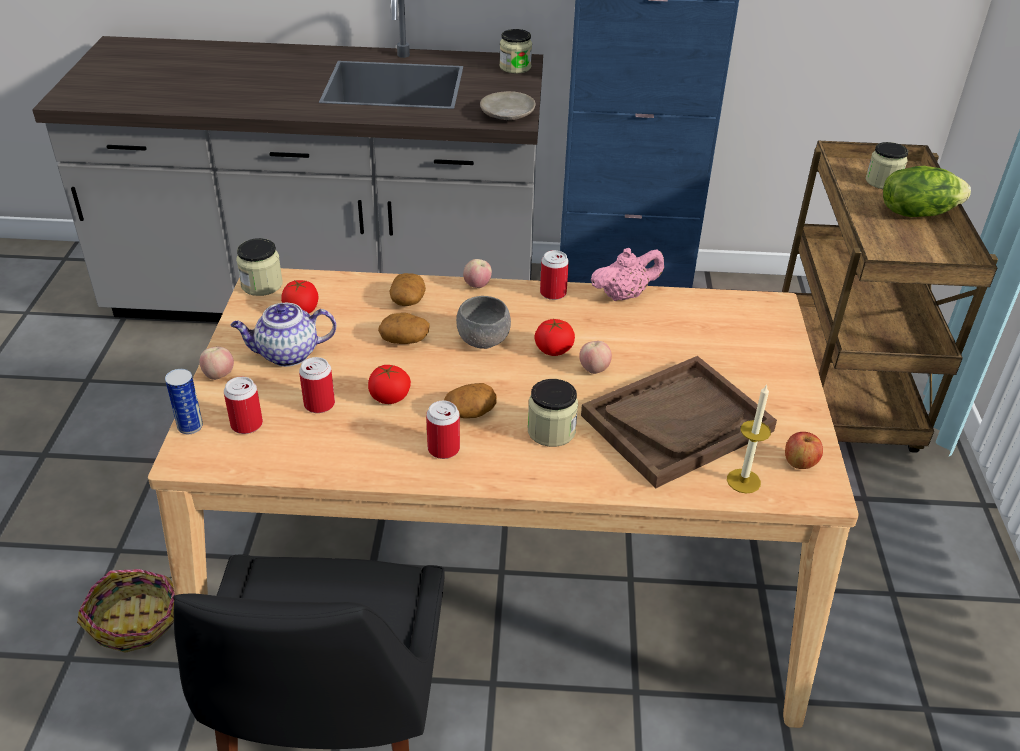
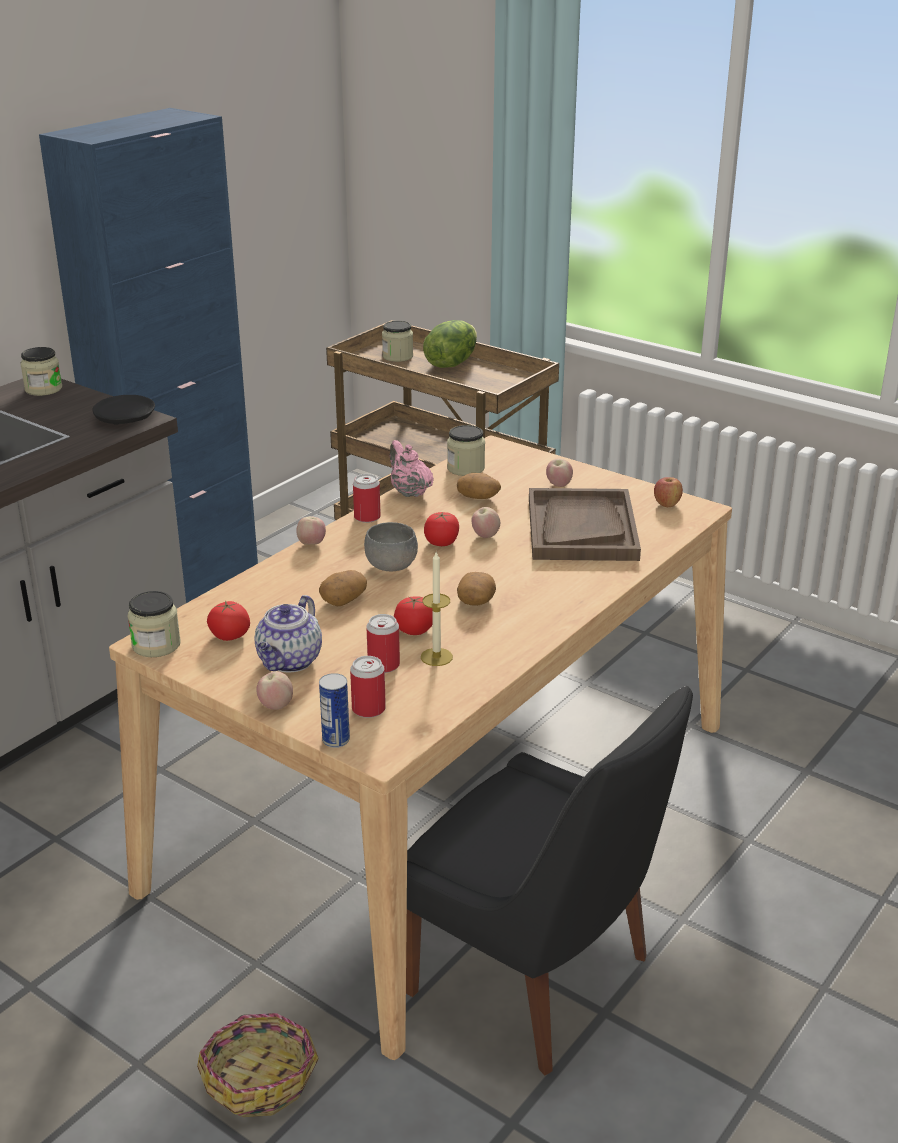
camera: 55 degrees left, 10 degrees down
potato [390,273,426,306] -> potato moved to [457,473,501,499]
can [426,401,460,459] -> none
beige plate [480,91,536,120] -> black plate [92,395,155,424]
jar [528,379,578,447] -> jar moved to [447,425,485,476]
pink teapot [591,248,664,301] -> pink teapot turned 45 degrees counterclockwise [390,440,434,497]
candle [727,384,771,494] -> candle moved to [421,552,453,666]
none -> apple [546,458,573,487]

